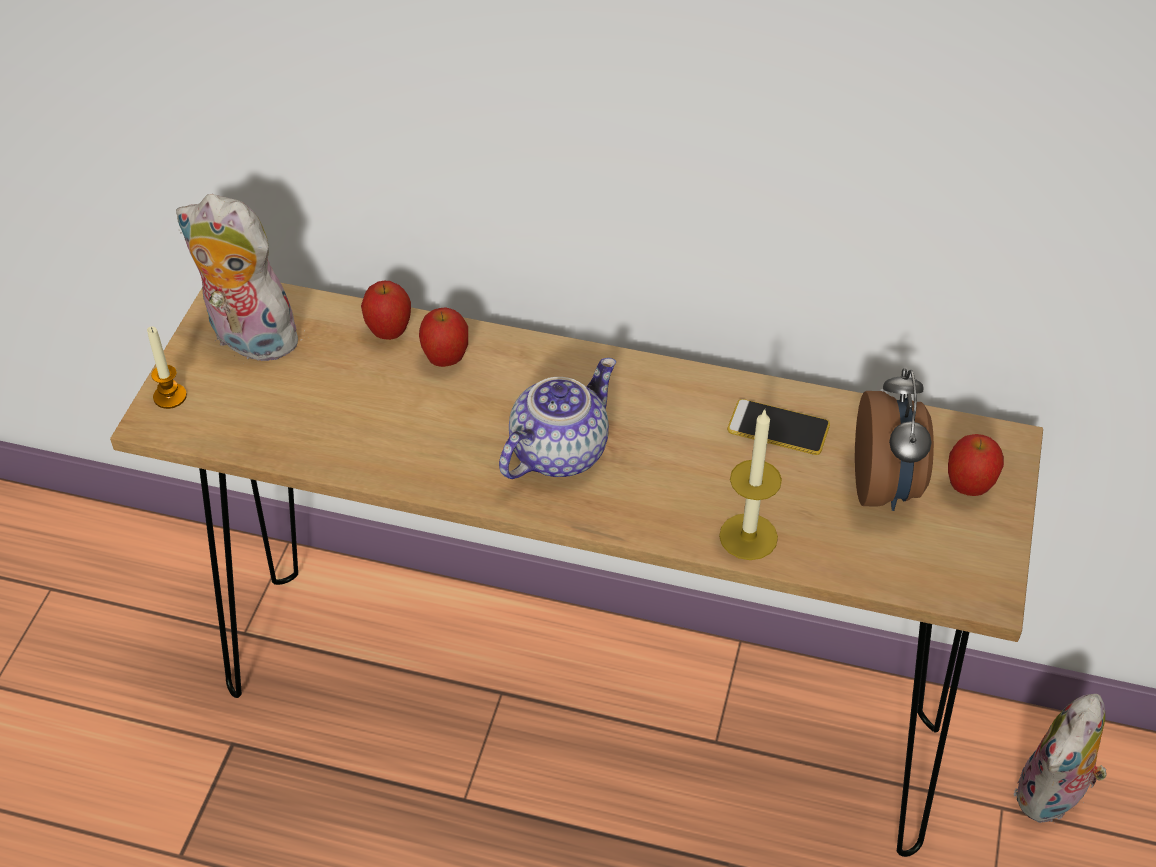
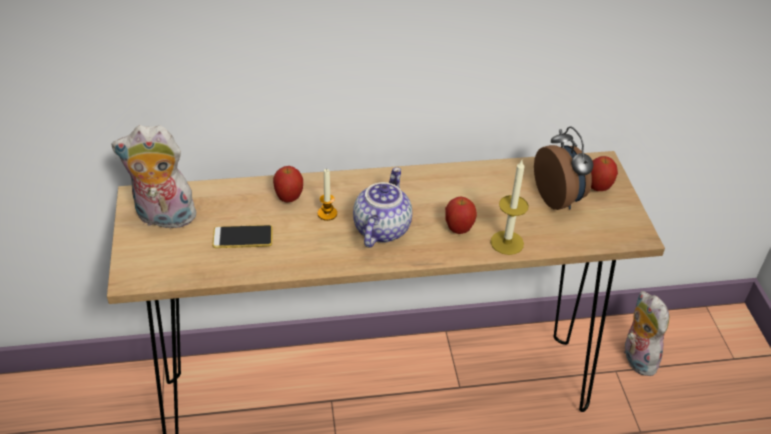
camera: 25 degrees left, 5 degrees down
candle [147,327,187,409] -> candle moved to [317,169,337,221]
apple [361,281,411,340] -> apple moved to [445,197,477,234]
phone [727,399,830,455] -> phone moved to [212,225,273,248]
plush toy [1013,694,1107,823] -> plush toy turned 150 degrees clockwise [624,291,669,376]

